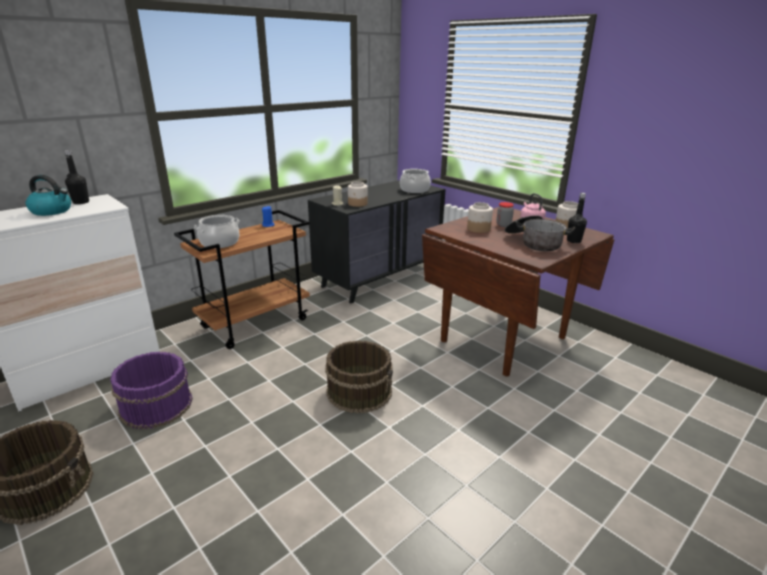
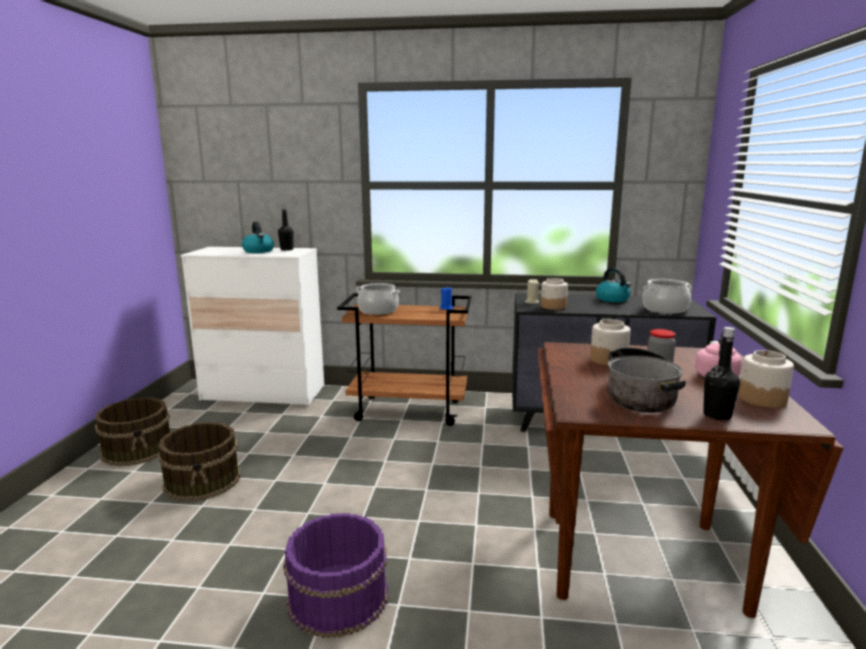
camera: 50 degrees right, 10 degrees down
purple bucket [110,352,193,429] -> purple bucket moved to [283,513,388,638]
brown bucket [325,341,393,413] -> brown bucket moved to [158,422,241,502]
none -> kettle [596,268,631,302]

